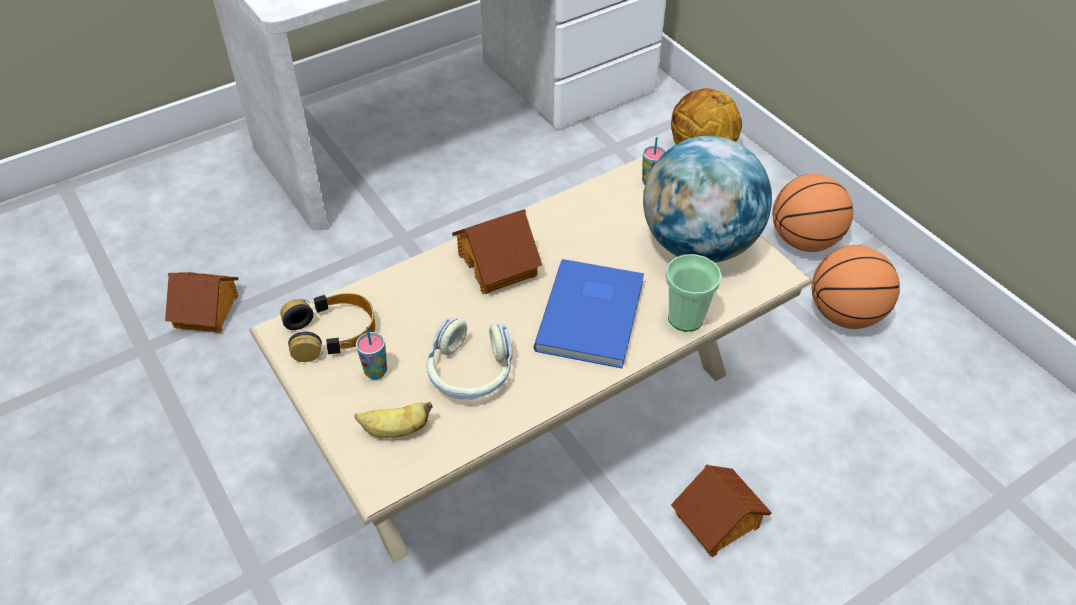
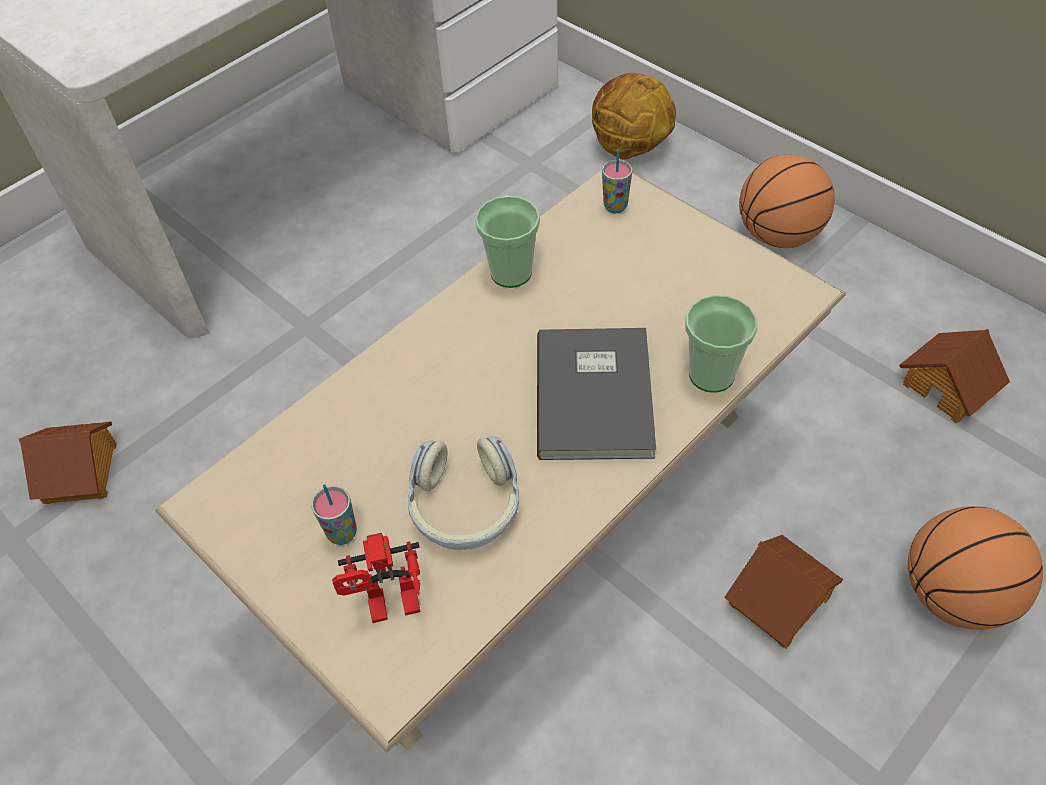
camera: 10 degrees left, 5 degrees up
headphones [280,293,375,362] -> none
banana [355,402,433,438] -> toy robot [332,533,420,623]
toy house [452,209,542,294] -> toy house moved to [899,329,1010,423]
blue book [534,259,644,369] -> grey book [537,328,656,460]
globe [643,136,772,263] -> none
basketball [812,245,900,329] -> basketball moved to [908,506,1043,630]
none -> cup [475,196,540,288]

